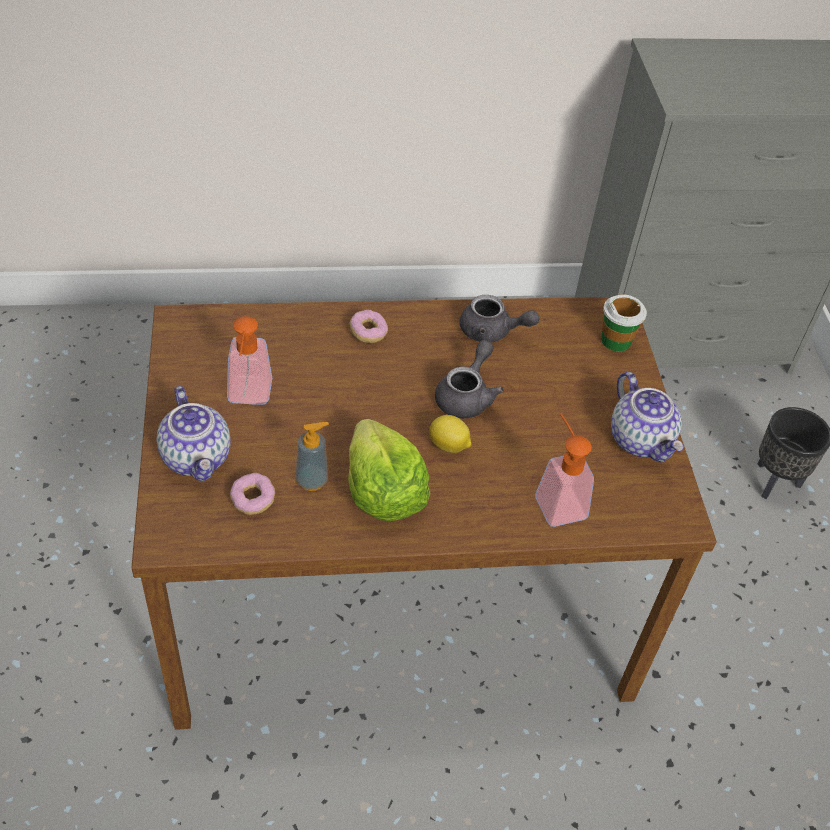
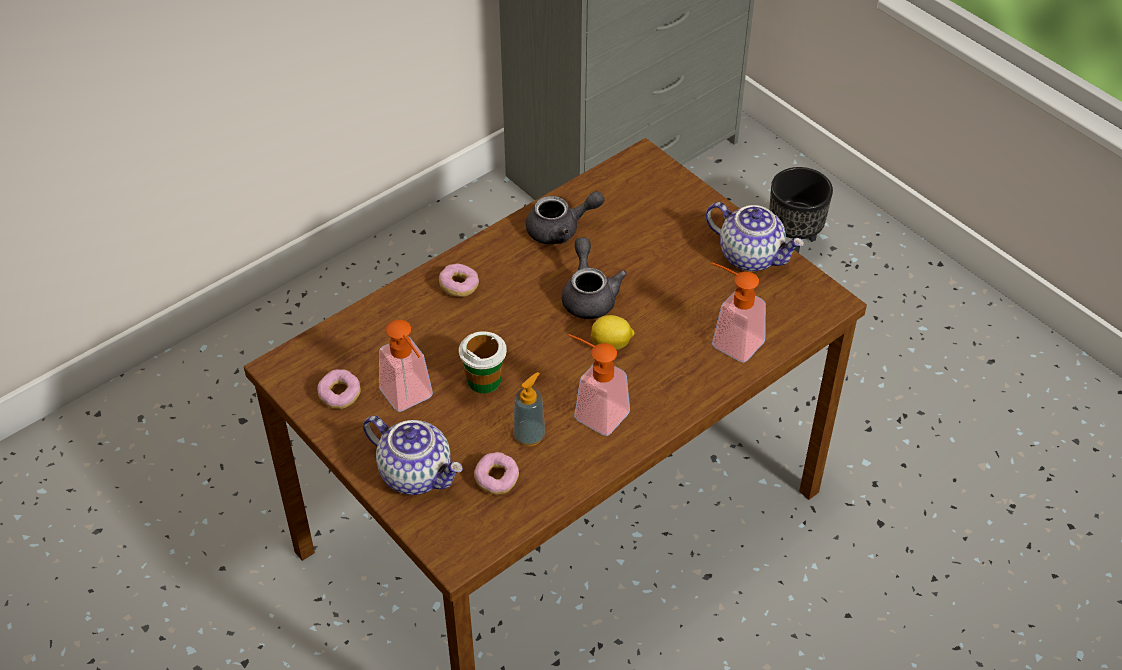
camera: 30 degrees left, 0 degrees up
lettuce [348,419,430,521] -> soap dispenser [568,334,630,436]
cup [601,294,647,351] -> cup moved to [459,331,507,393]
none -> donut [317,369,361,409]

